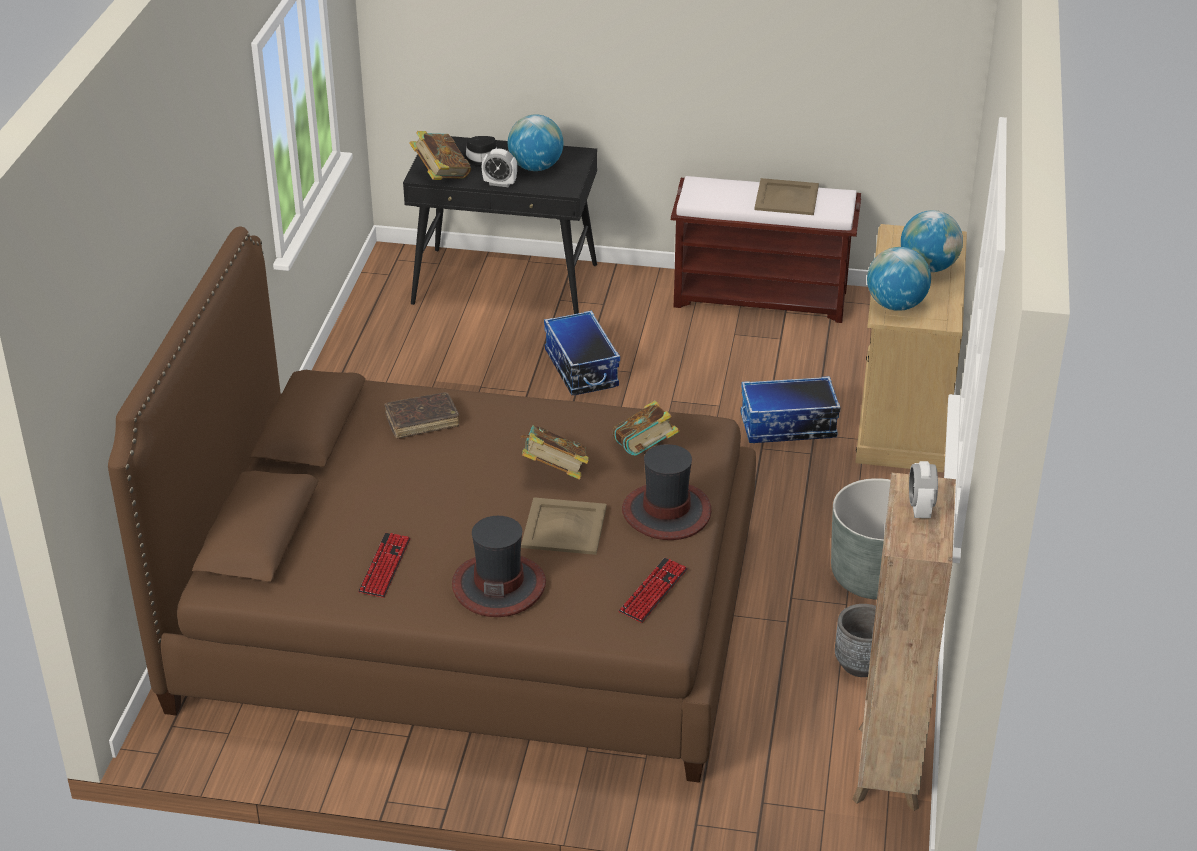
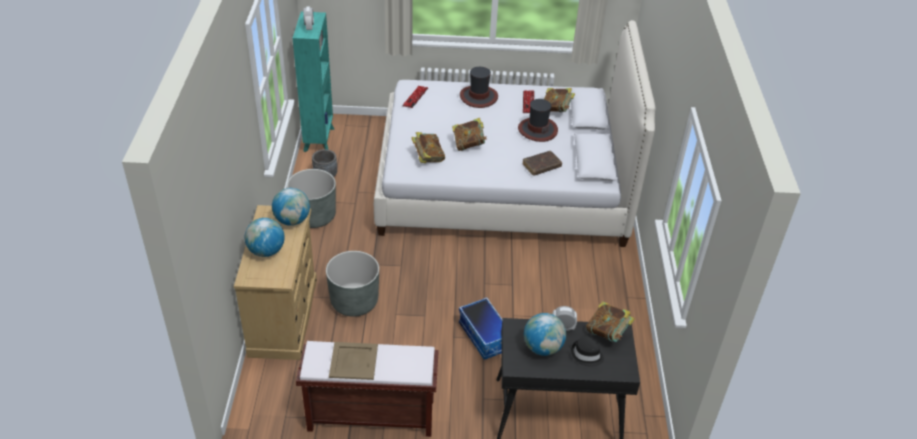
camera: 170 degrees right, 5 degrees up
brown bed [108,227,756,783] -> white bed [374,20,655,247]
beige tray [521,497,607,555] -> none
hat [622,444,712,540] -> hat moved to [518,99,558,142]
storage box [741,376,841,443] -> grey planter [326,251,379,317]
brown bookcase [852,473,956,811] -> turquoise bookcase [293,12,334,152]
none -> book [544,88,575,112]

